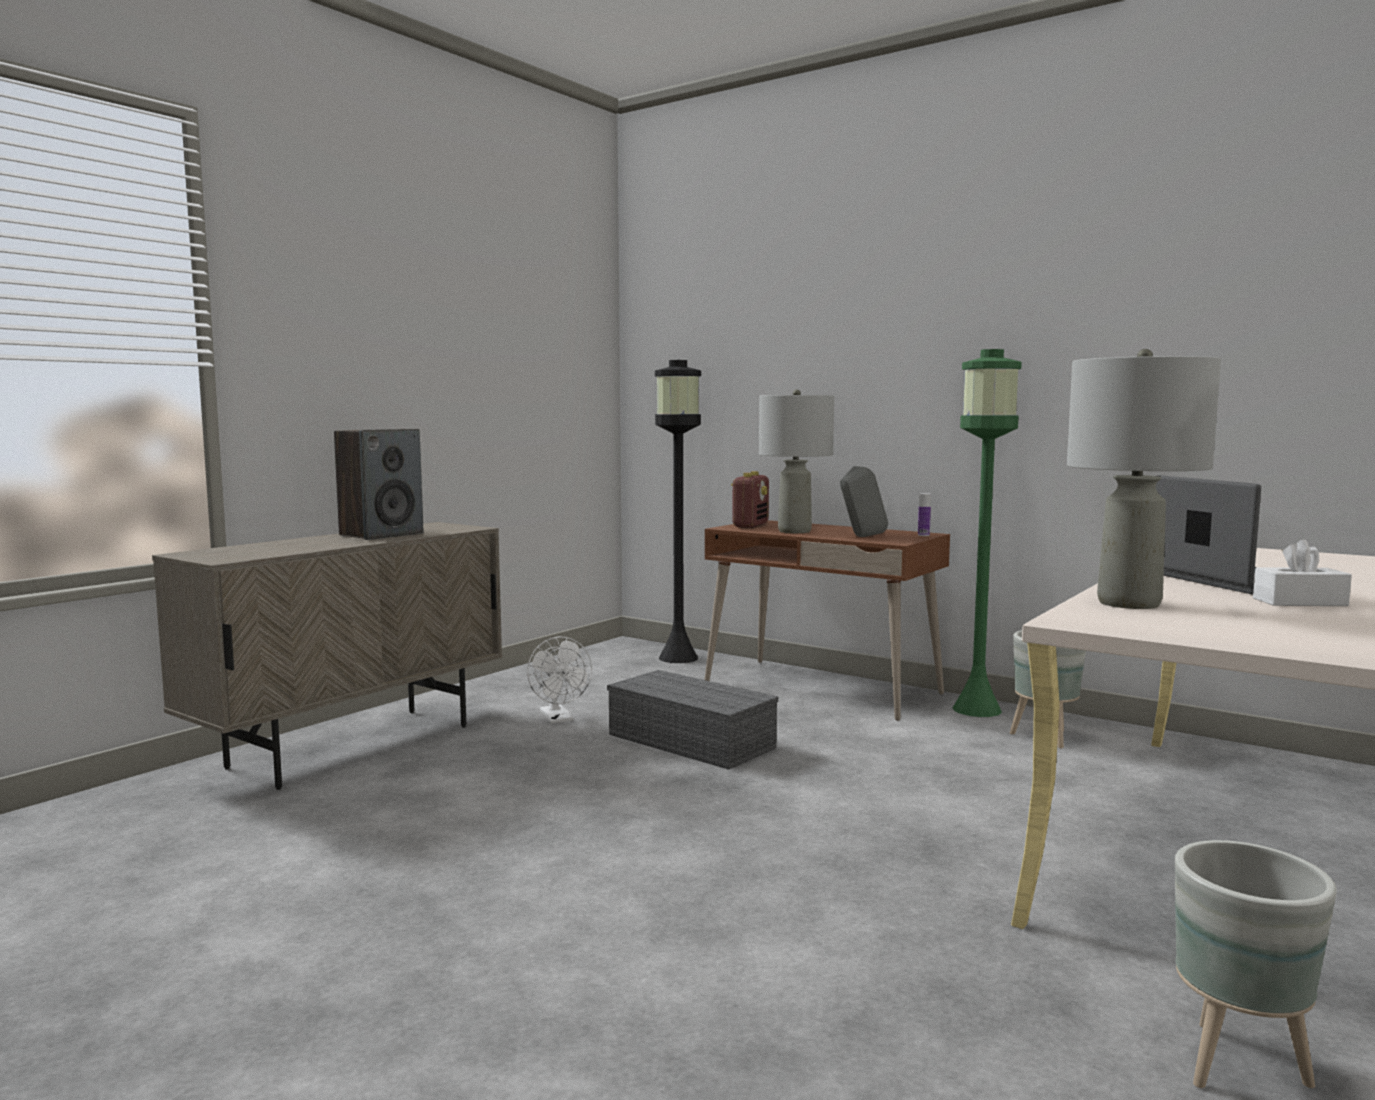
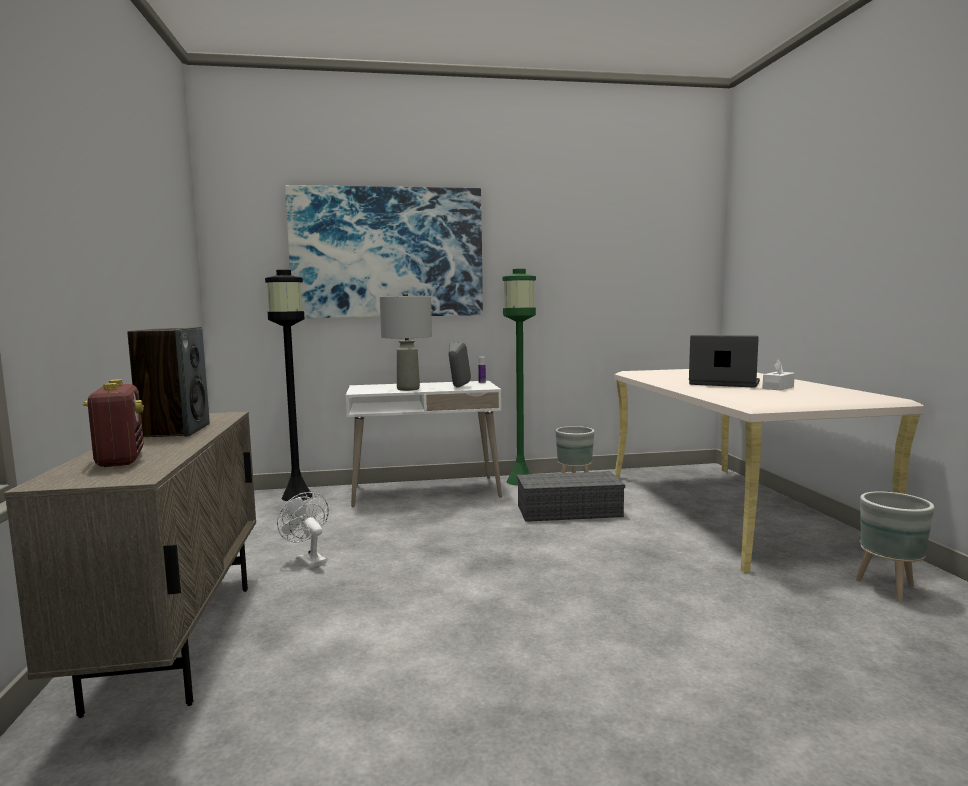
camera: 45 degrees left, 0 degrees up
white fan [527,637,592,723] -> white fan turned 150 degrees counterclockwise [277,492,329,568]
grey storage box [607,670,778,770] -> grey storage box moved to [517,471,625,522]
brown desk [704,520,950,721] -> white desk [346,381,502,507]
radio [731,471,769,528] -> radio moved to [82,379,144,467]
grey table lamp [1067,349,1221,609] -> none
none -> picture [285,185,483,318]

